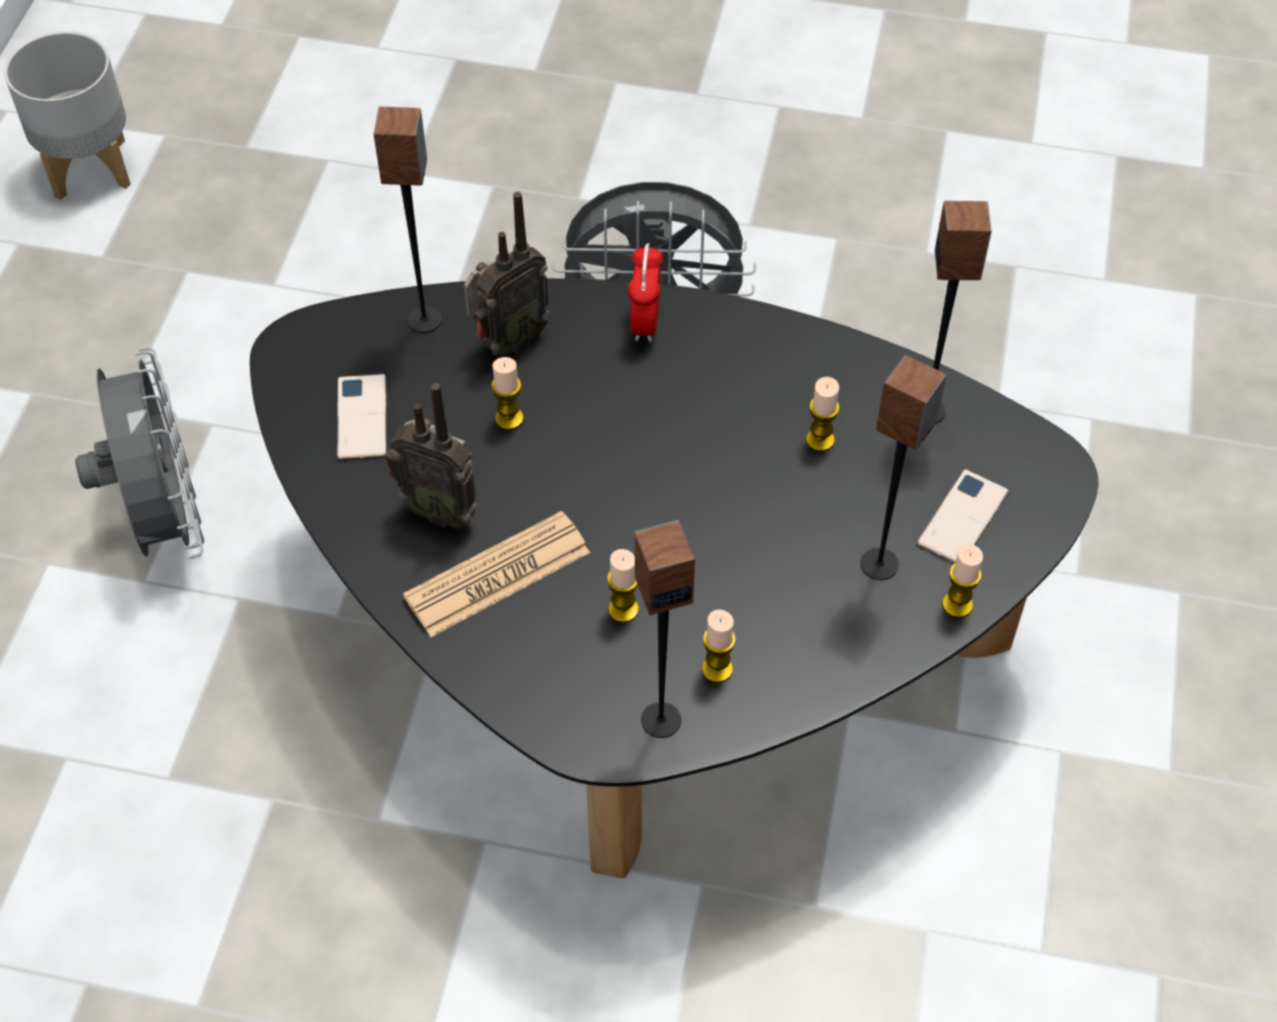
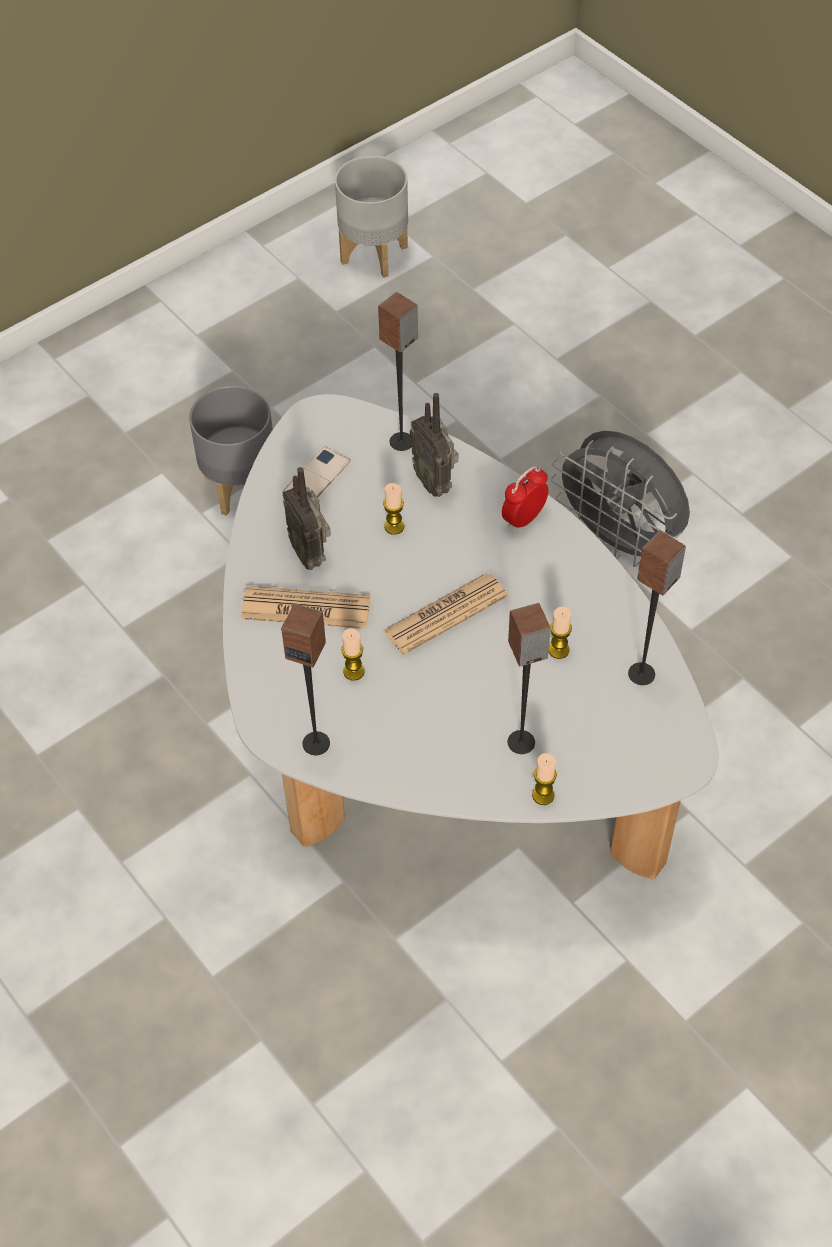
camera: 40 degrees right, 0 degrees up
grey fan [75,347,204,559] -> grey planter [189,385,273,516]
black coffee table [250,278,1098,878] -> white coffee table [223,394,719,879]
radio [464,191,550,357] -> radio turned 60 degrees clockwise [410,393,458,497]
candle [702,609,736,683] -> none
phone [917,469,1008,563] -> none
none -> newspaper [383,573,508,655]

